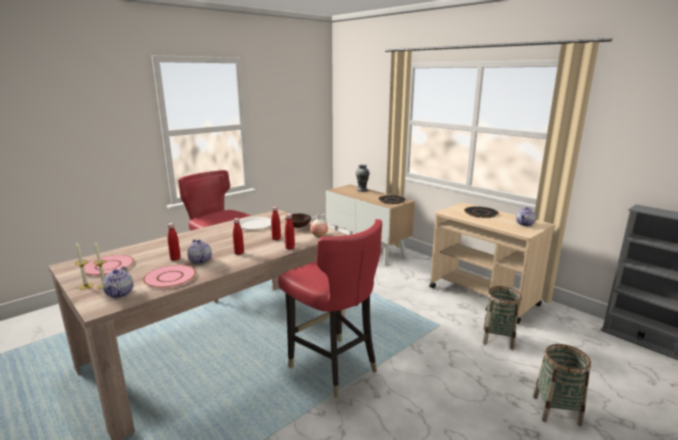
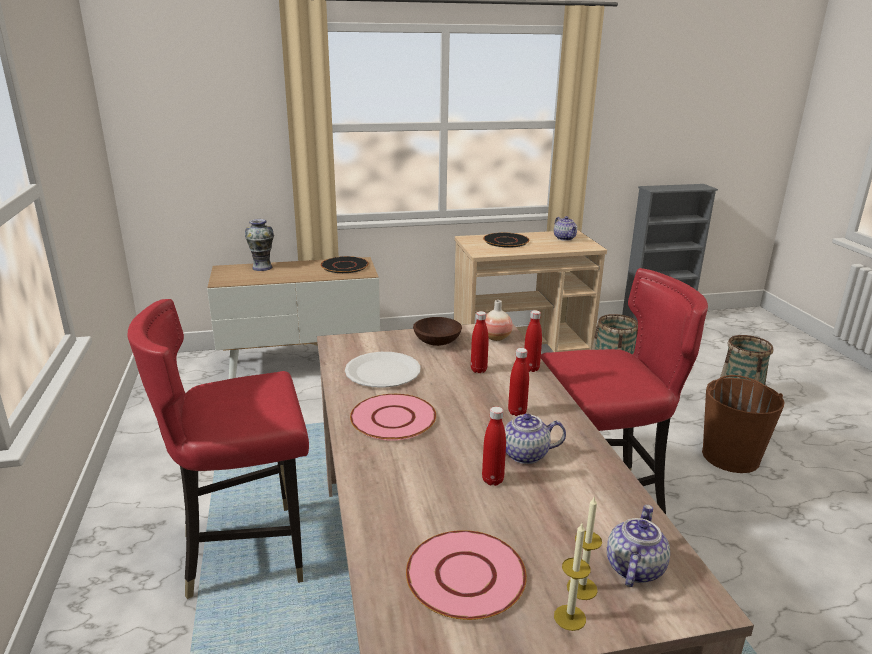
camera: 60 degrees left, 5 degrees up
teapot [102,266,133,298] -> teapot turned 90 degrees counterclockwise [607,505,670,587]
pink plate [143,265,196,288] -> pink plate moved to [350,394,436,441]
none -> brown bucket [702,375,785,473]

